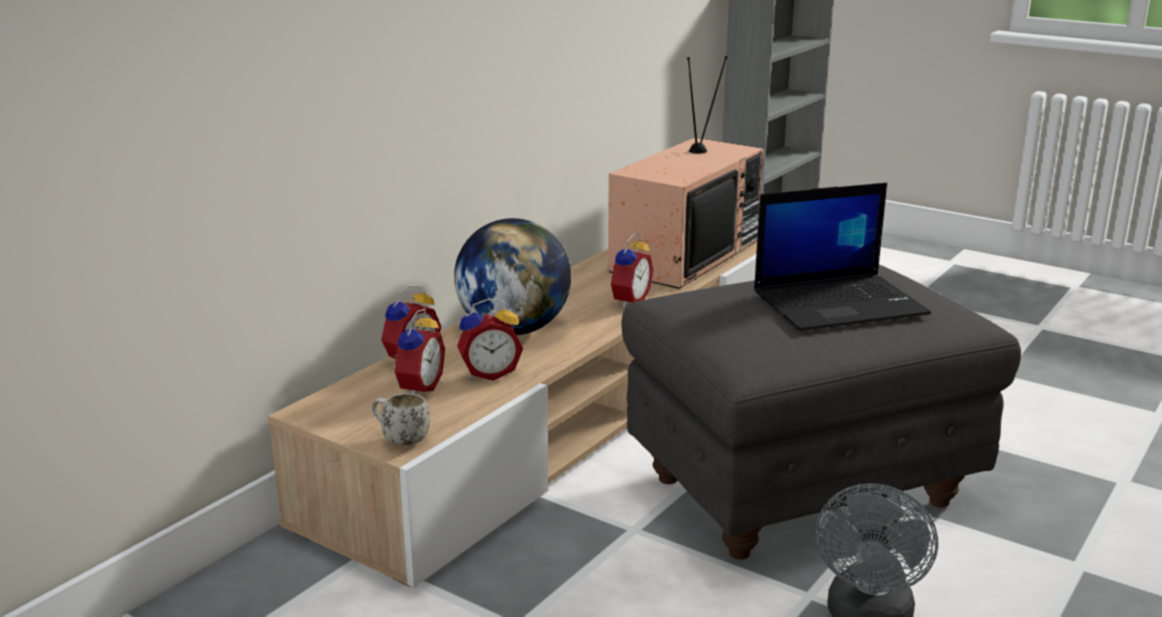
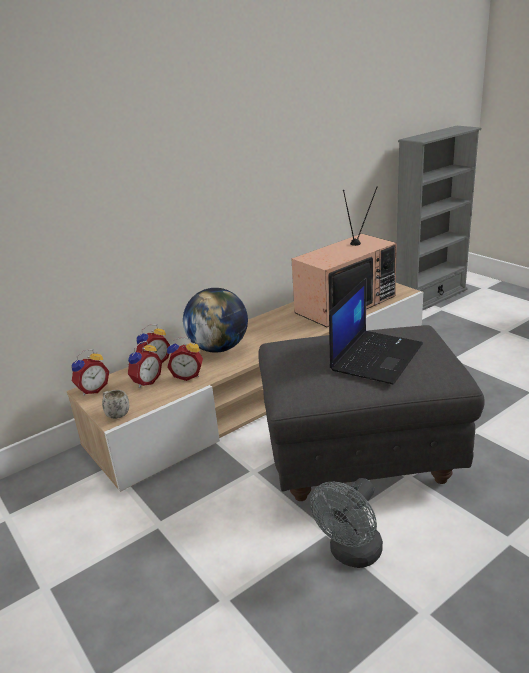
camera: 20 degrees right, 5 degrees up
alarm clock [609,233,653,308] -> alarm clock moved to [72,349,109,396]
laptop [754,183,931,331] -> laptop turned 60 degrees counterclockwise [329,278,423,385]

